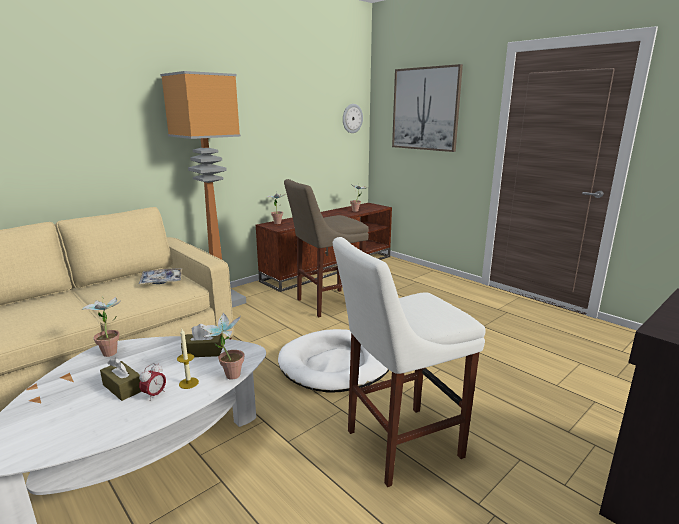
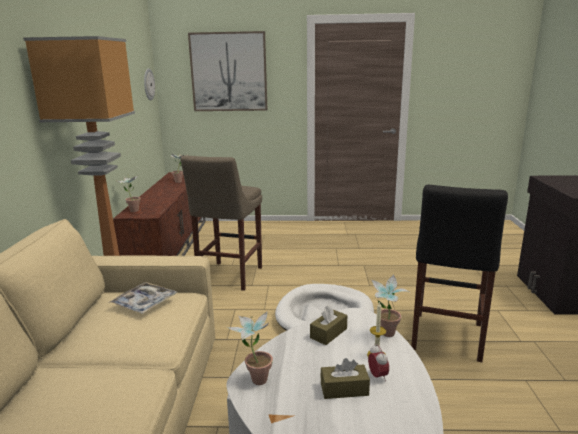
camera: 45 degrees left, 0 degrees up
white stool [333,237,486,487] -> black stool [411,185,508,362]

